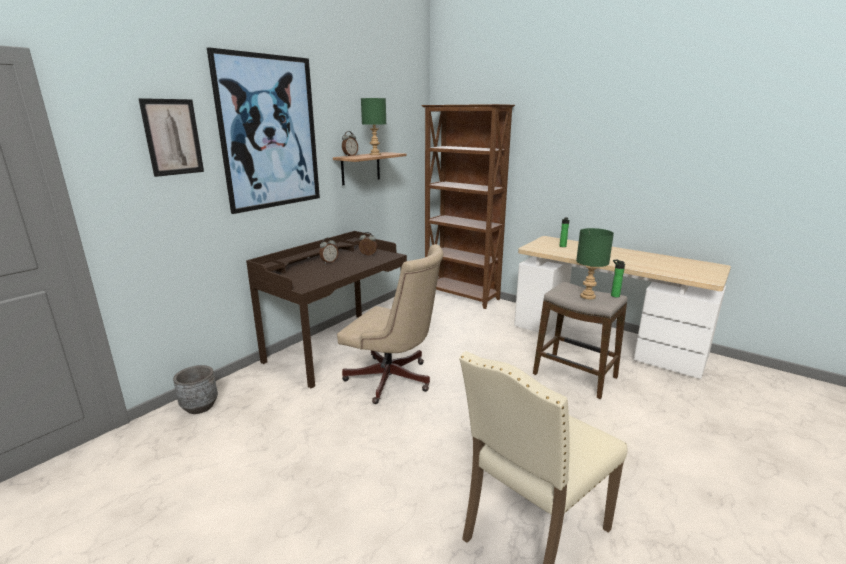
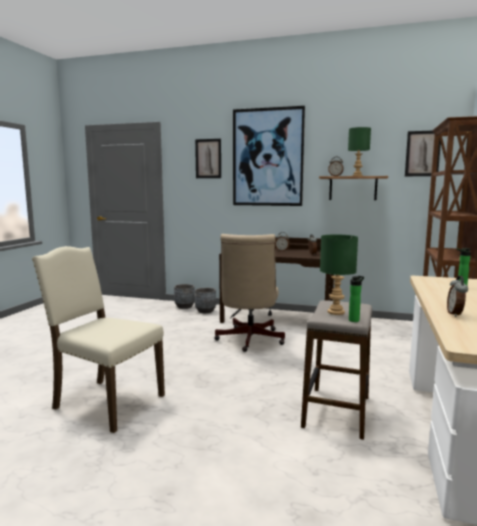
camera: 70 degrees right, 10 degrees down
none -> grey planter [195,288,216,313]
none -> picture [405,131,441,176]
none -> alarm clock [447,276,468,317]

